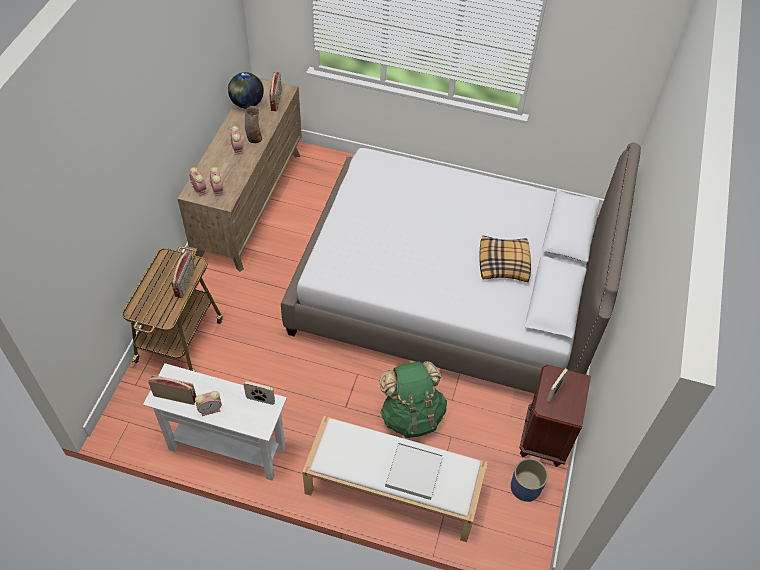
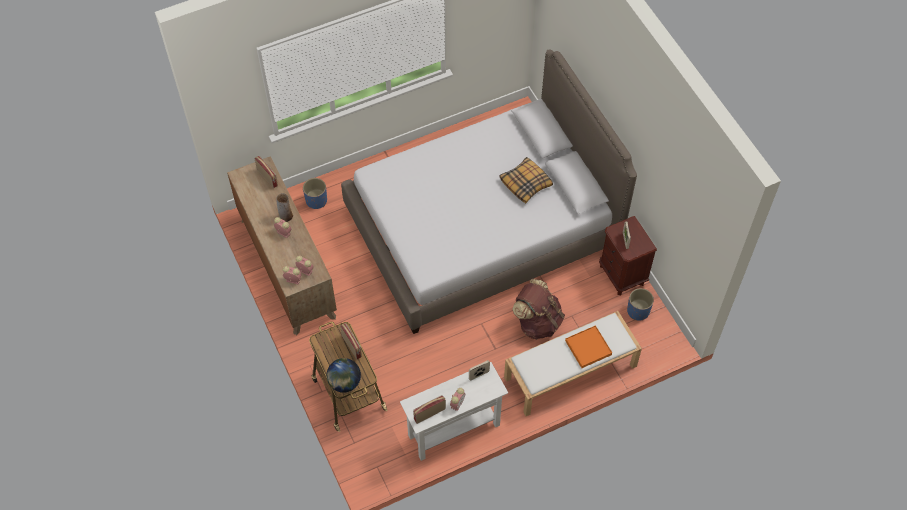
camera: 40 degrees left, 5 degrees up
globe [228,72,264,108] -> globe moved to [326,358,361,393]
green backpack [380,361,447,438] -> brown backpack [512,279,565,340]
white tray [385,442,443,500] -> orange tray [565,325,612,368]
none -> blue planter [303,178,327,209]

